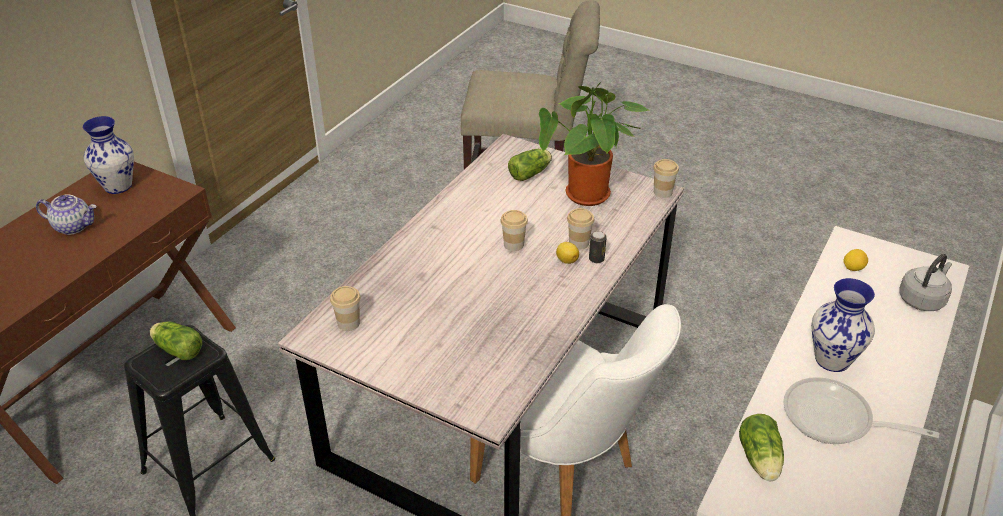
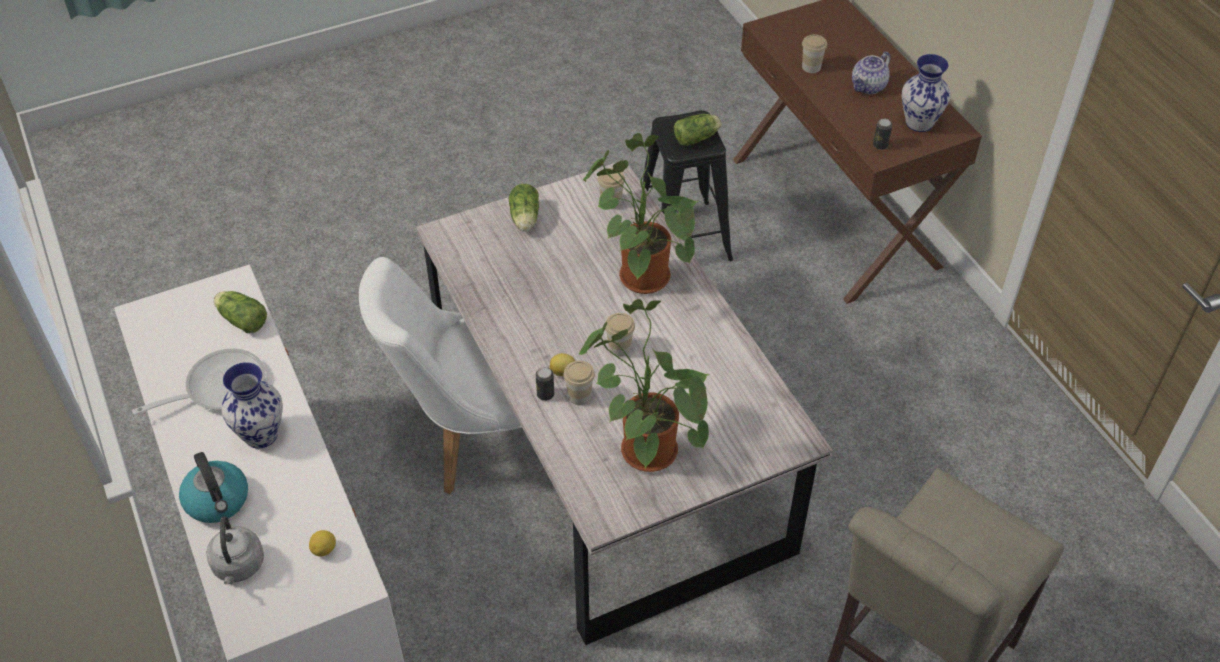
camera: 125 degrees right, 10 degrees up
lettuce [508,149,552,181] -> lettuce moved to [509,184,539,232]
cup [653,159,679,198] -> cup moved to [802,34,827,73]
none -> kettle [179,452,248,523]
none -> potted plant [583,133,700,294]
none -> can [873,119,892,150]

